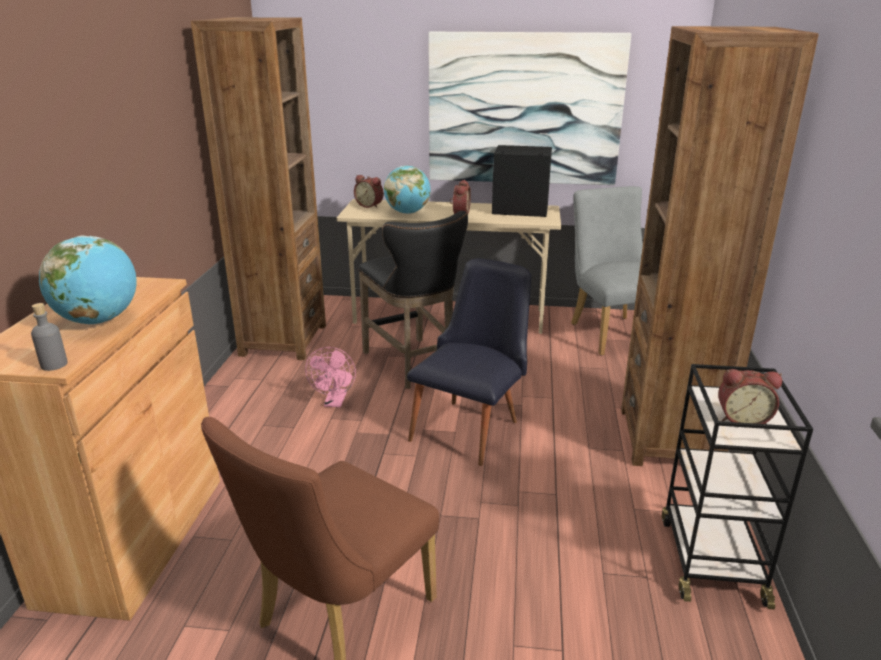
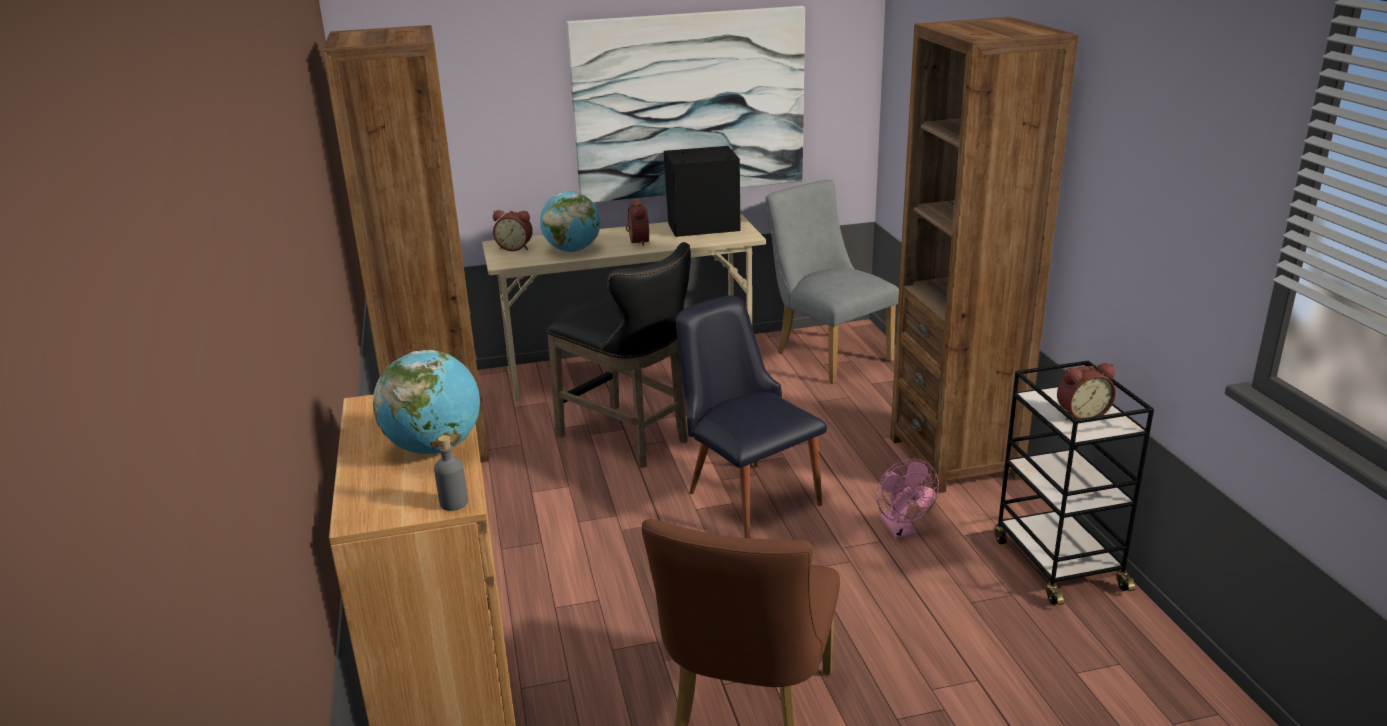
camera: 20 degrees left, 0 degrees up
pink fan [305,347,356,407] -> pink fan moved to [877,459,939,539]
black chair [407,258,531,466] -> black chair turned 45 degrees counterclockwise [676,295,827,538]

